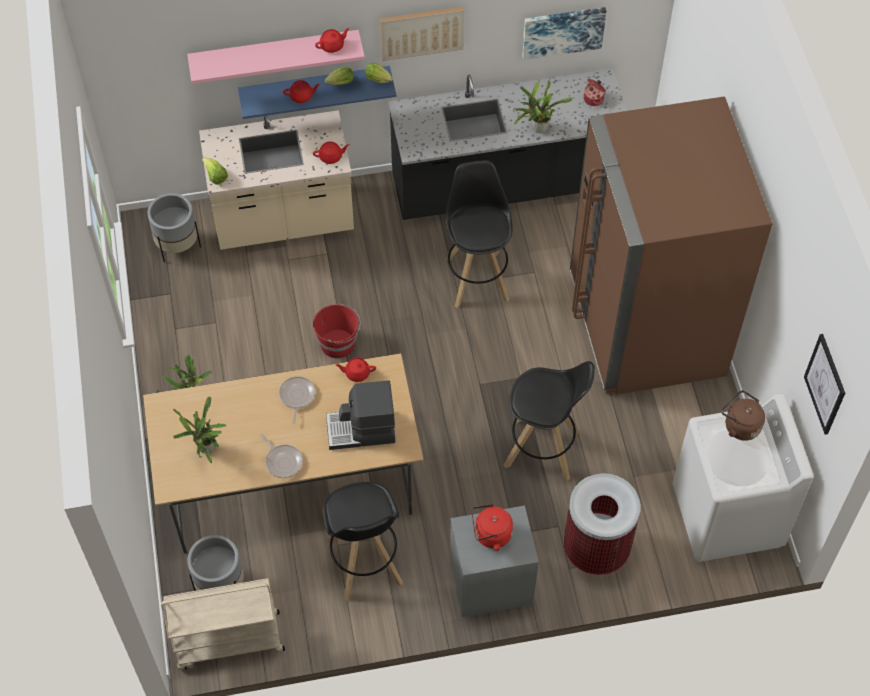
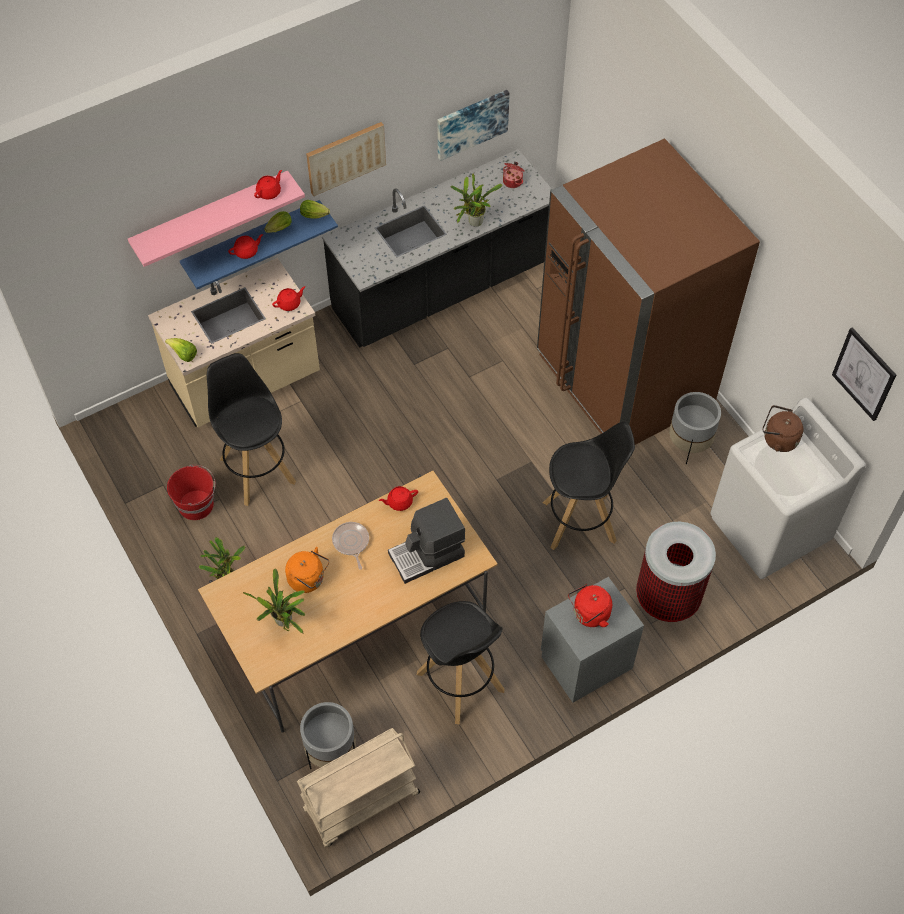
camera: 20 degrees left, 0 degrees up
grey planter [148,193,201,263] -> grey planter moved to [669,392,721,464]
frying pan [261,434,303,478] -> none
red bucket [313,304,361,358] -> red bucket moved to [167,465,215,520]
black stool [446,160,513,308] -> black stool moved to [207,353,296,506]
none -> orange kettle [285,547,329,593]

